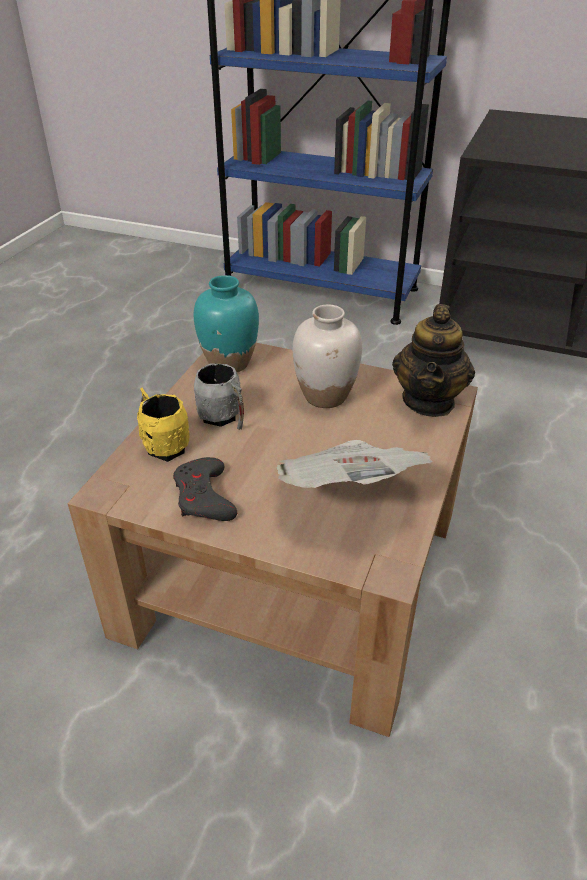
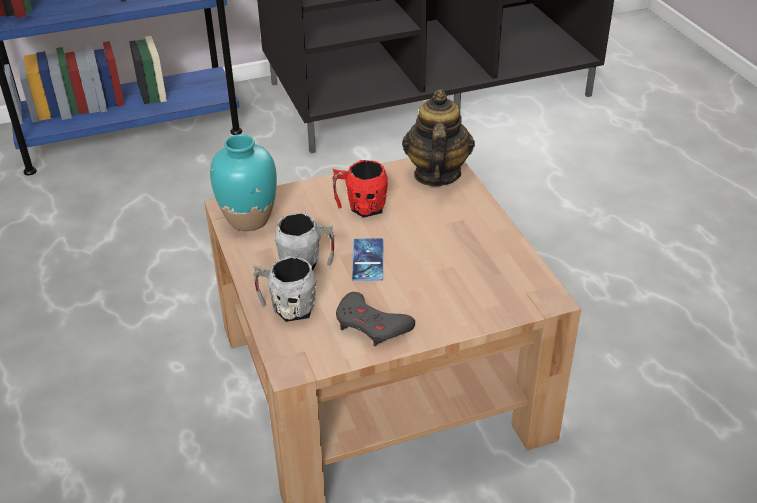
camera: 40 degrees left, 0 degrees up
yellow mug [137,388,190,462] -> grey mug [253,256,317,322]
newspaper [277,440,433,488] -> none
white vase [293,304,362,408] -> red mug [332,160,388,218]
teapot [392,304,475,417] -> teapot turned 150 degrees counterclockwise [402,89,475,186]
none -> phone [352,238,383,281]

